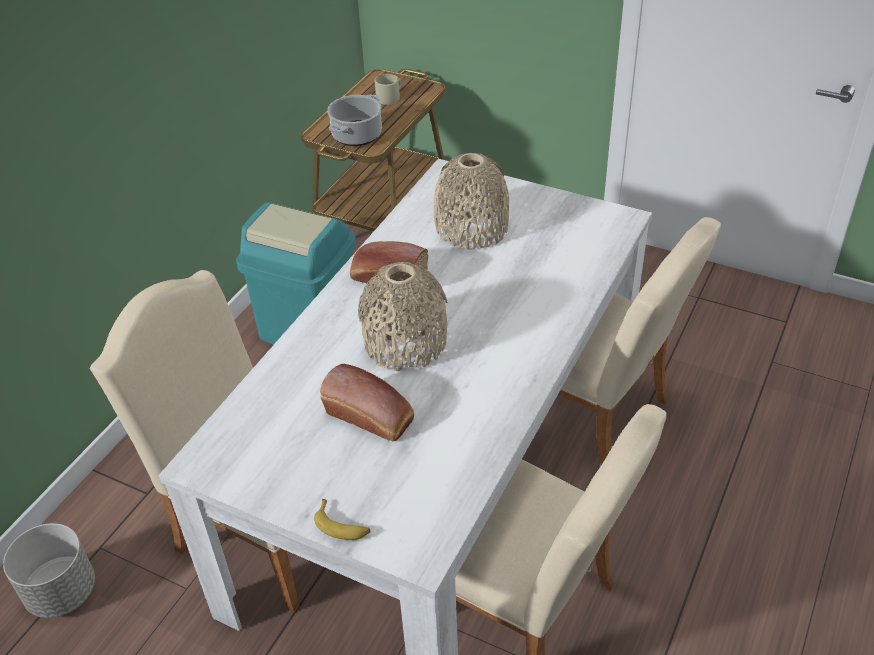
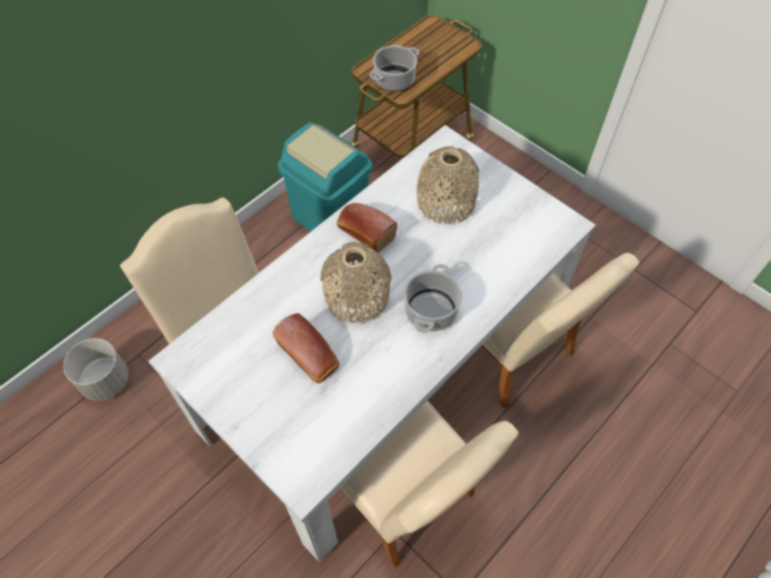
camera: 15 degrees right, 15 degrees up
banana [314,499,371,540] -> none
beige mug [375,74,401,105] -> none
none -> cooking pot [404,264,462,333]

